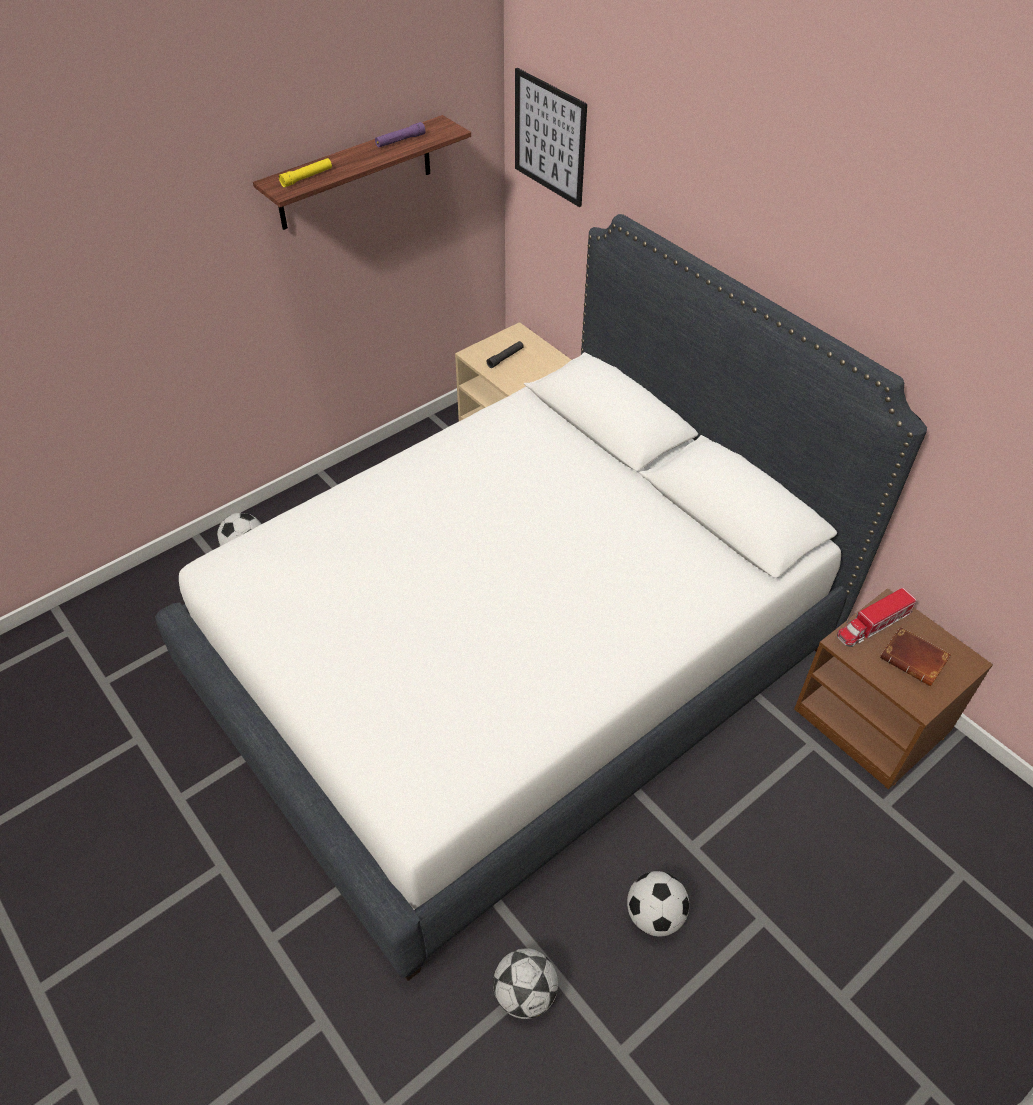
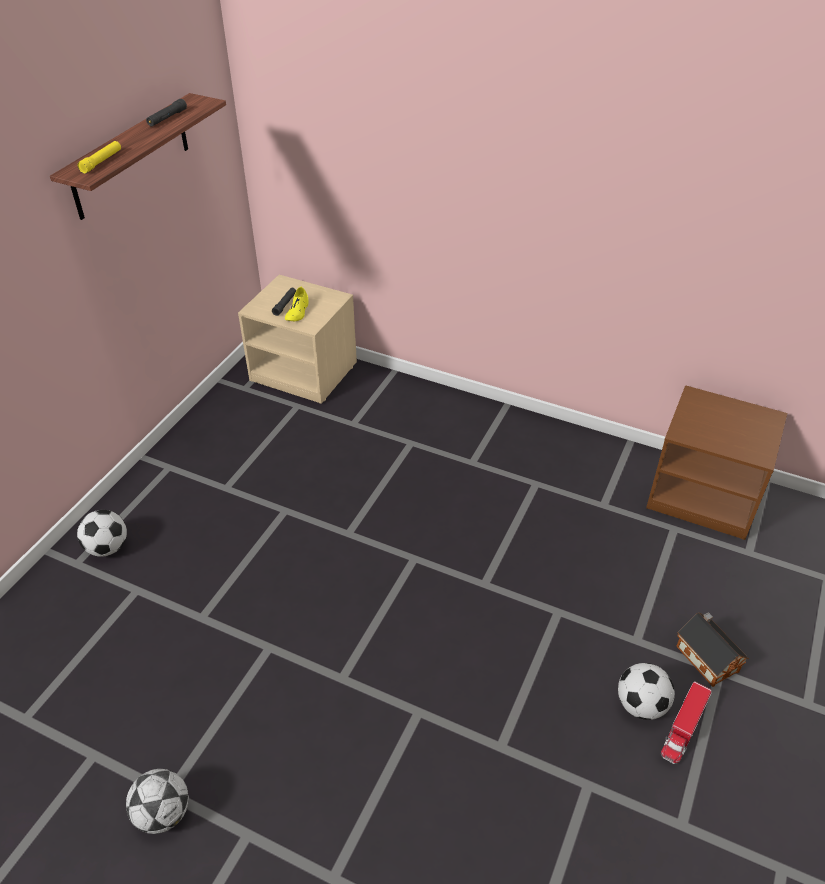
camera: 25 degrees left, 5 degrees down
white bed [155,214,927,981] -> none
purple flashlight [375,122,425,148] -> black flashlight [146,99,187,126]
football [493,948,558,1019] -> football moved to [126,769,189,834]
picture [515,68,587,207] -> none
toy truck [837,588,917,647] -> toy truck moved to [661,682,712,764]
brown book [880,627,951,686] -> none
none -> yellow shoe [285,287,309,321]
none -> toy house [676,612,749,687]

